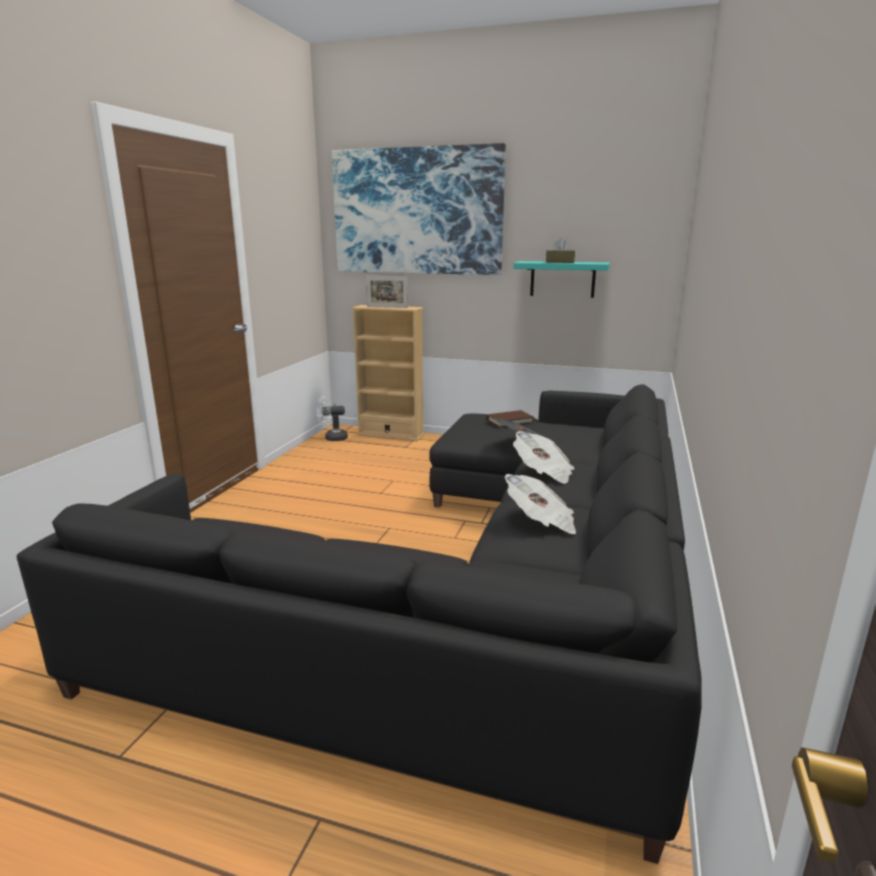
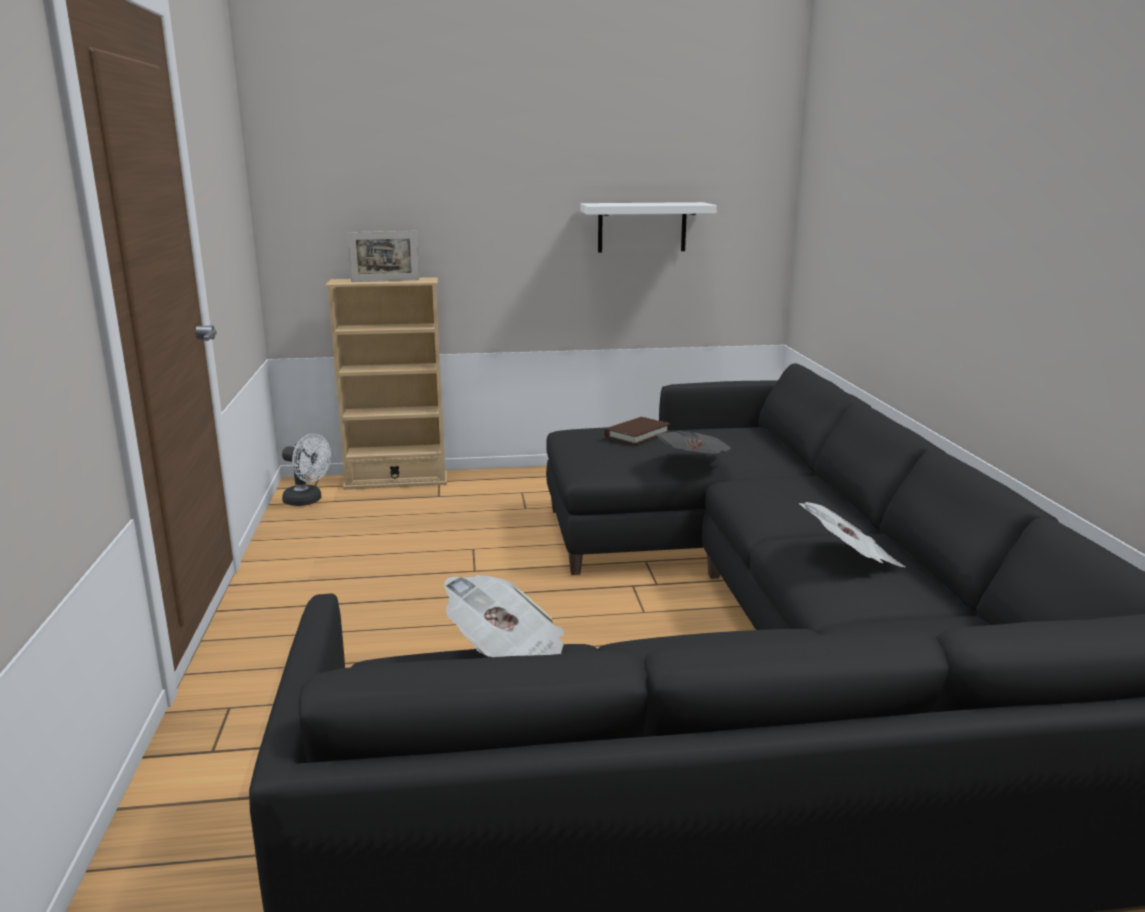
camera: 25 degrees left, 0 degrees up
white fan [317,396,348,441] -> white fan turned 120 degrees counterclockwise [282,433,331,506]
picture [332,143,506,275] -> none
turquoise shelf [513,261,610,298] -> white shelf [581,202,717,252]
newspaper [513,431,574,484] -> newspaper moved to [444,575,564,657]
brown tissue box [546,238,575,263] -> none

